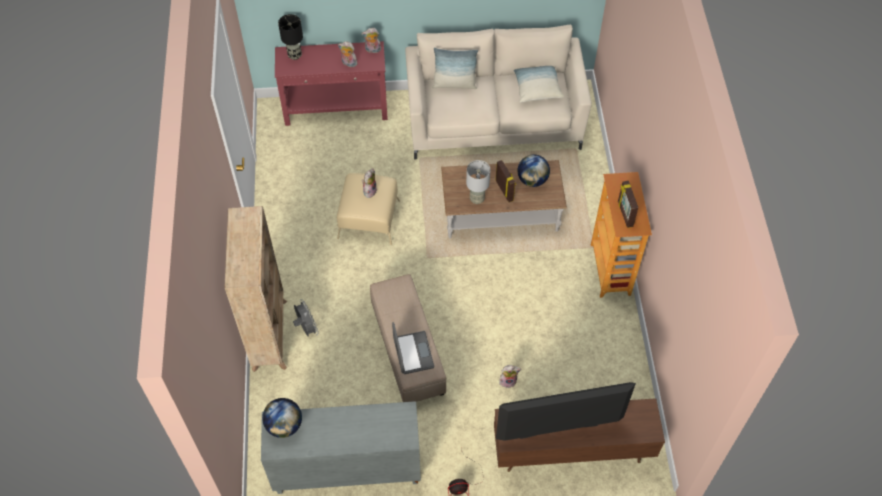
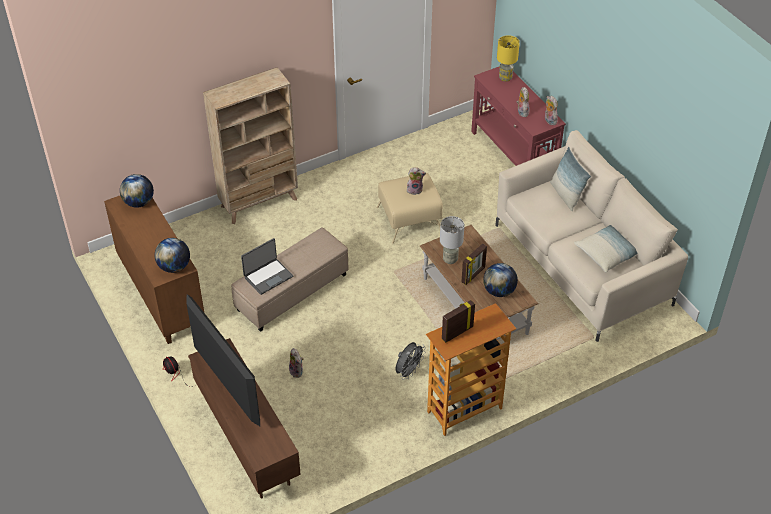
camera: 65 degrees right, 10 degrees down
grey cabinet [261,401,421,494] -> brown cabinet [104,196,204,344]
black table lamp [278,14,303,60] -> yellow table lamp [497,35,520,82]
grey fan [293,299,319,337] -> grey fan moved to [396,342,426,379]
none -> globe [154,238,190,273]

